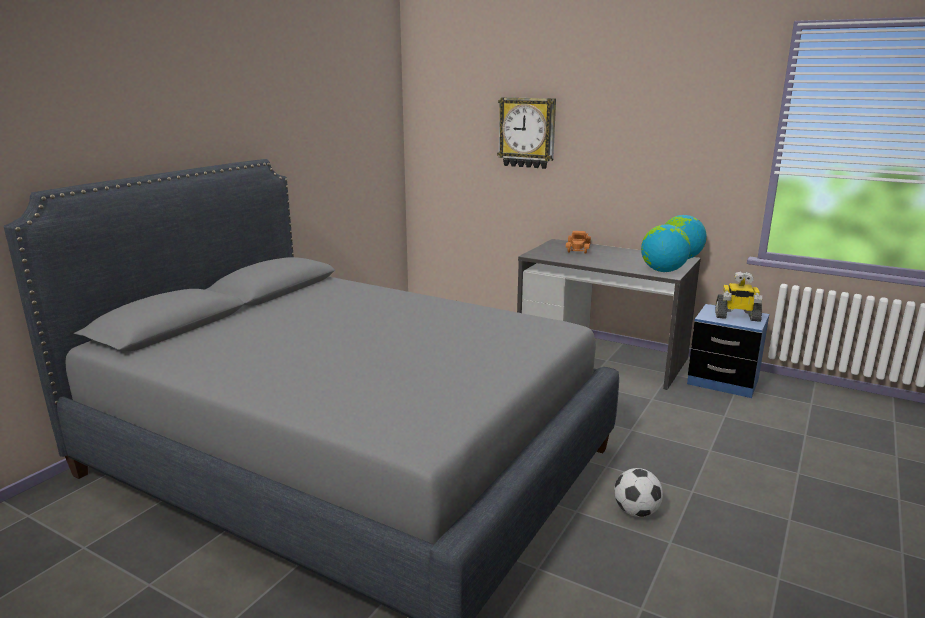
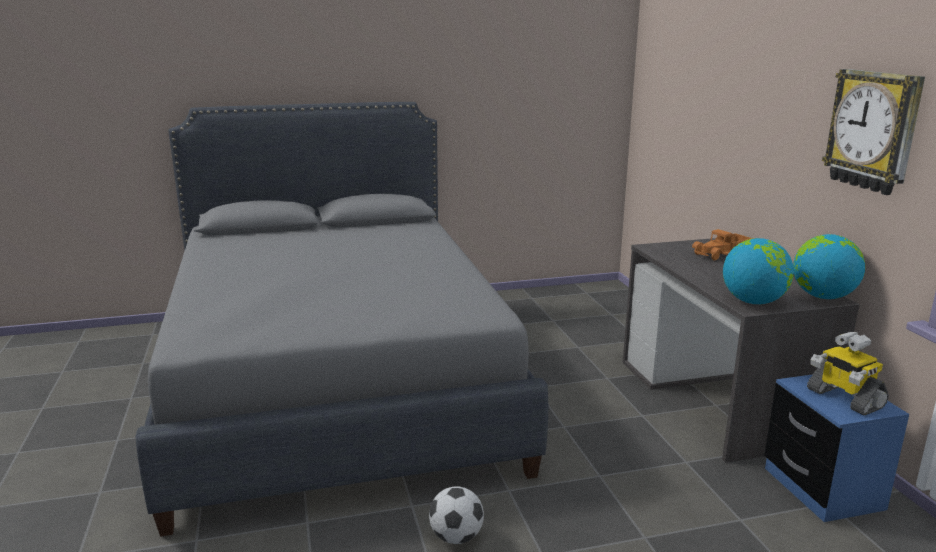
camera: 45 degrees right, 0 degrees up
wall clock [497,97,556,169] -> wall clock moved to [822,69,925,195]

